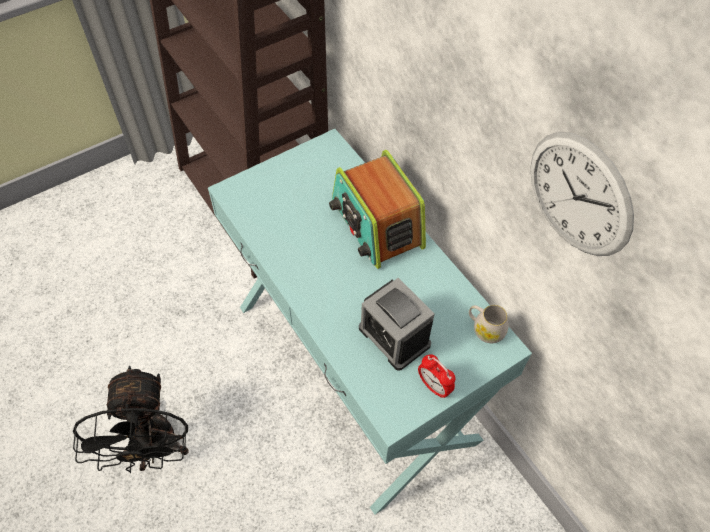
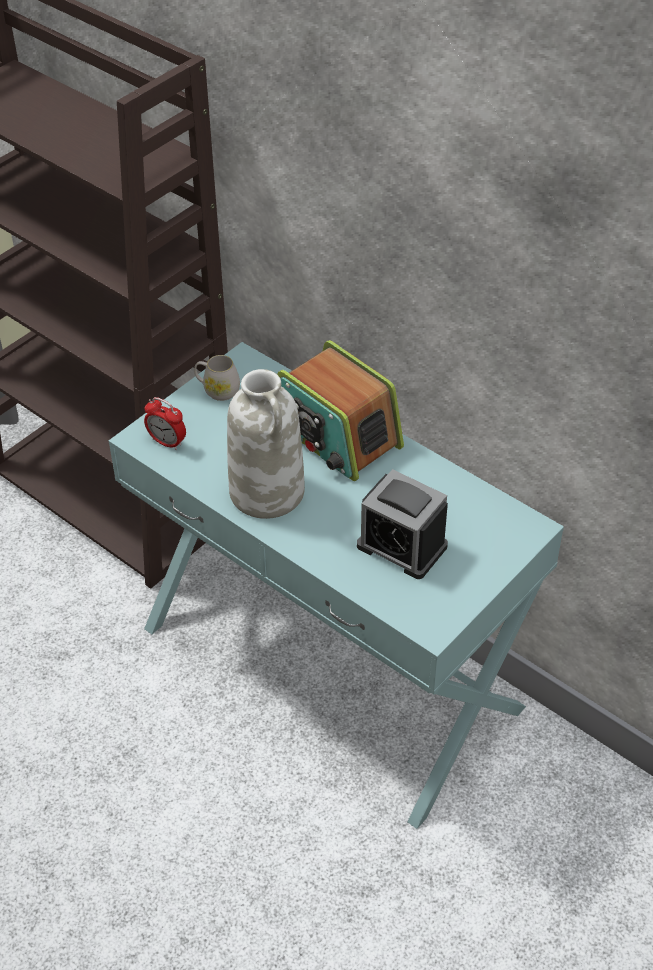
camera: 15 degrees left, 10 degrees down
black fan [73,366,189,473] -> none
alarm clock [418,354,455,398] -> alarm clock moved to [144,397,186,450]
white mug [469,305,508,343] -> white mug moved to [194,355,240,401]
wall clock [531,132,634,256] -> none
none -> white vase [227,369,305,519]

